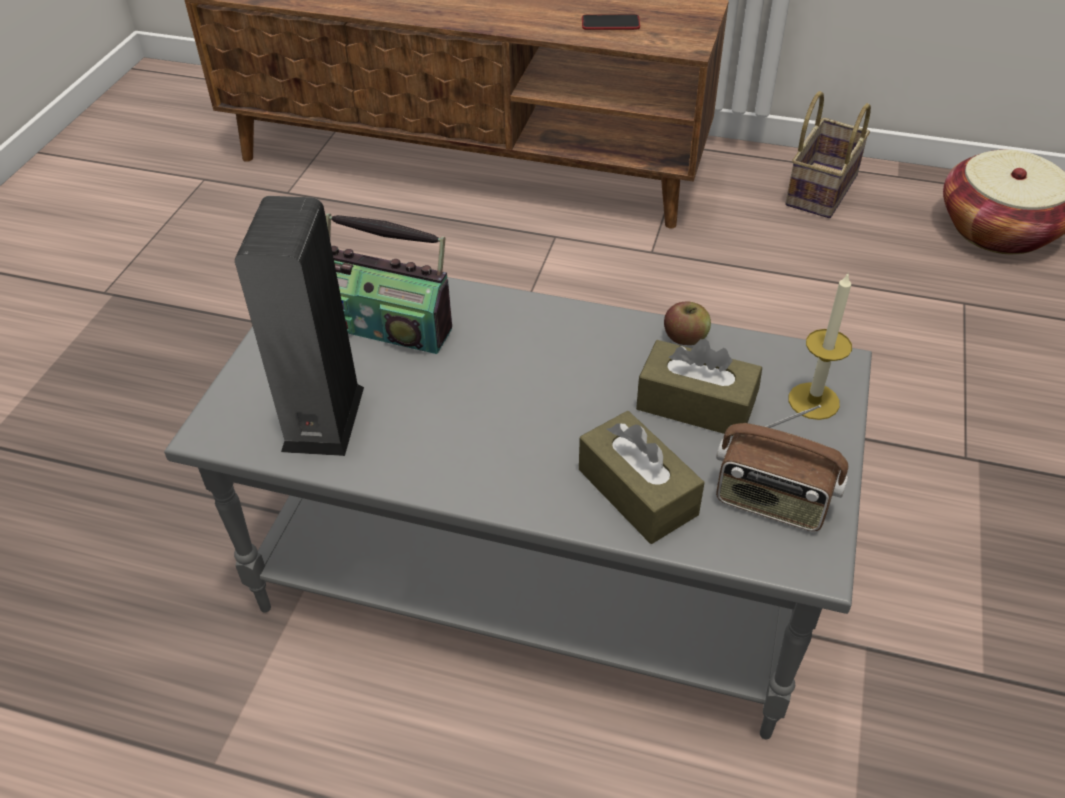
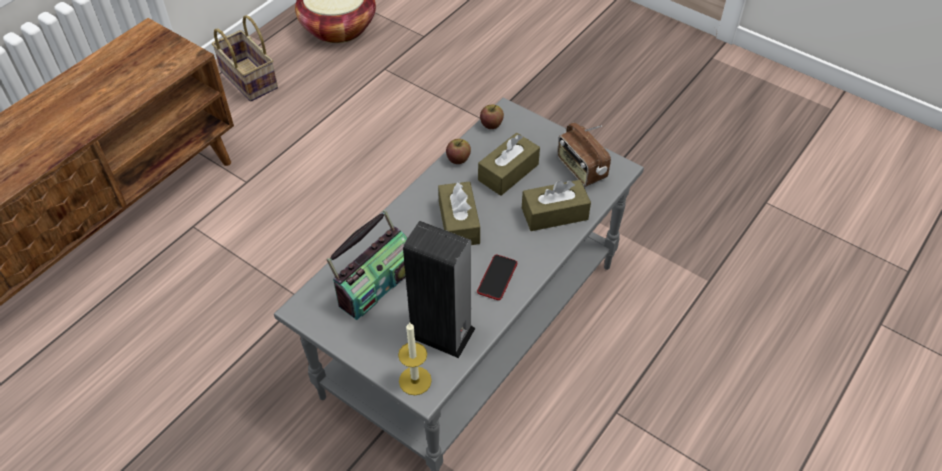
camera: 70 degrees left, 5 degrees up
phone [582,14,640,30] -> phone moved to [477,255,517,300]
radio [716,405,848,531] -> radio turned 105 degrees clockwise [557,123,611,187]
candle [788,272,852,420] -> candle moved to [398,322,432,395]
none -> brown tissue box [438,181,480,245]
none -> apple [480,105,504,129]

